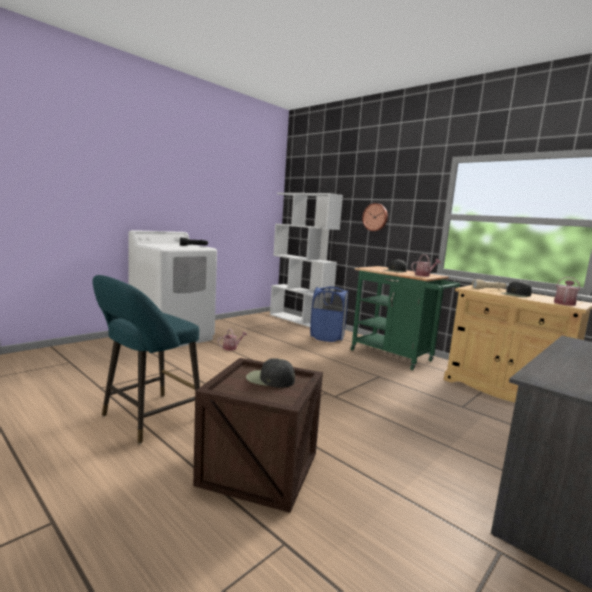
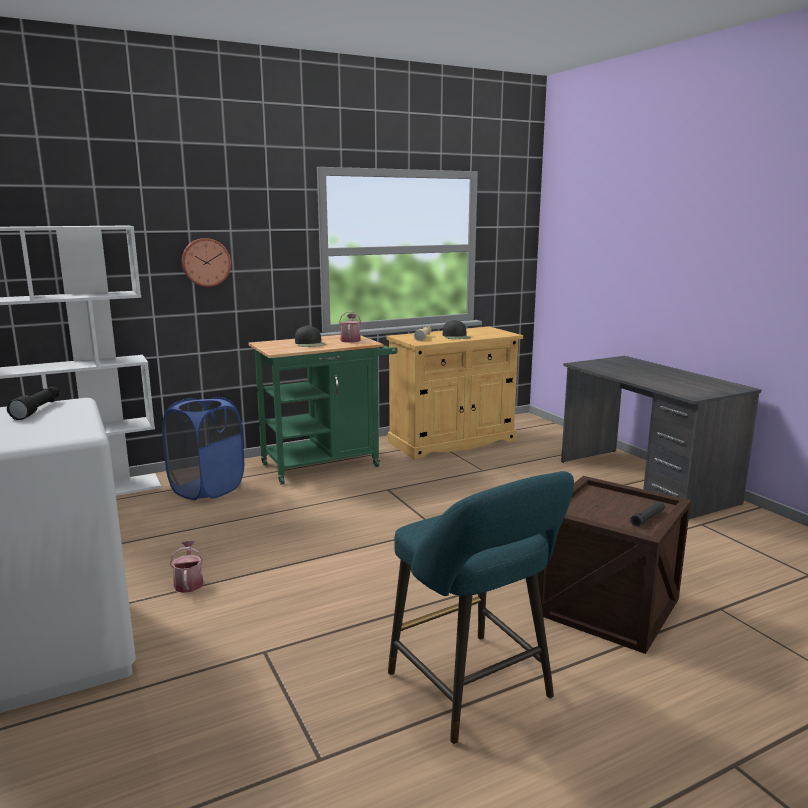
camera: 70 degrees left, 5 degrees up
black cap [246,358,295,388] -> none
watering can [554,277,580,306] -> none
none -> black flashlight [630,502,665,527]

